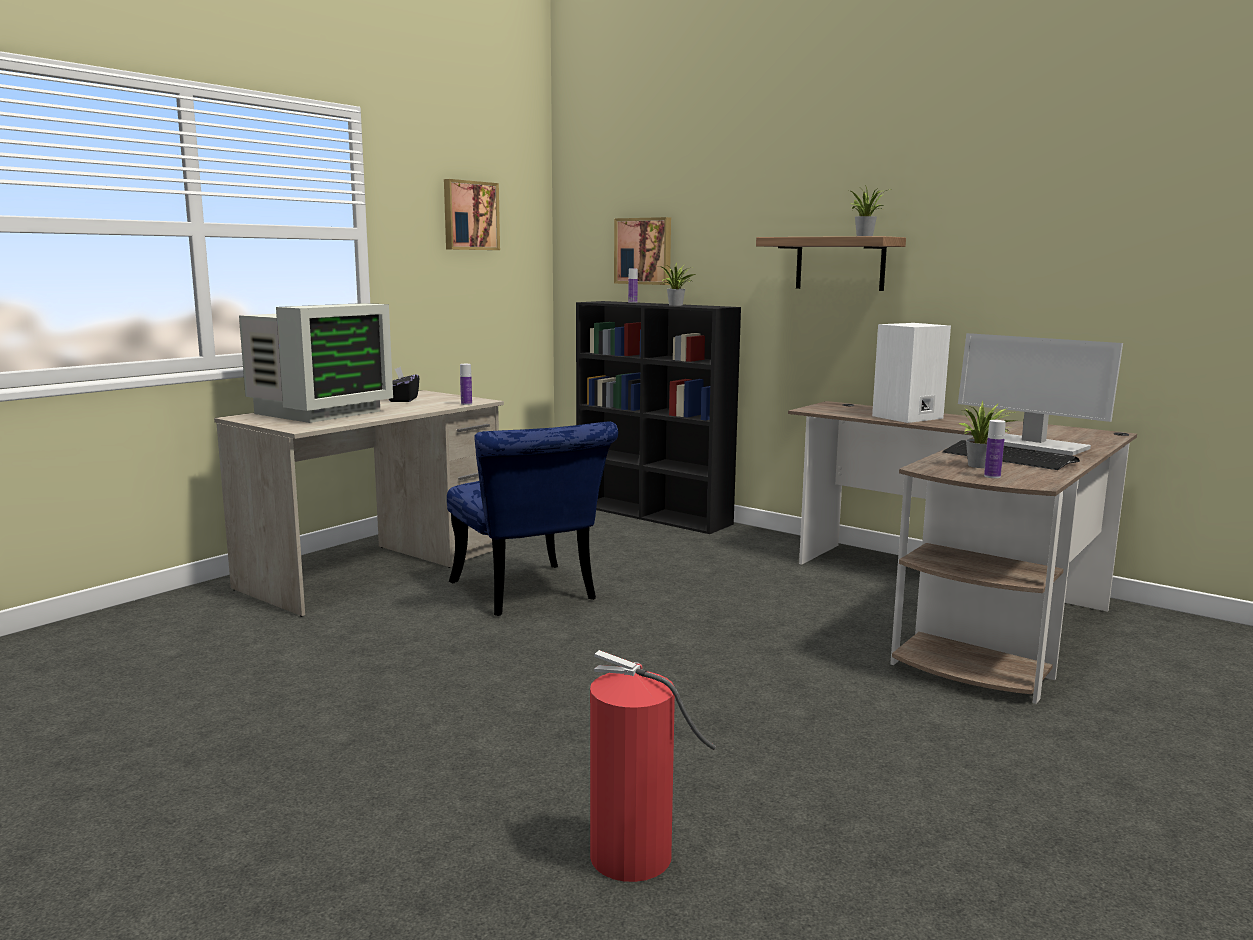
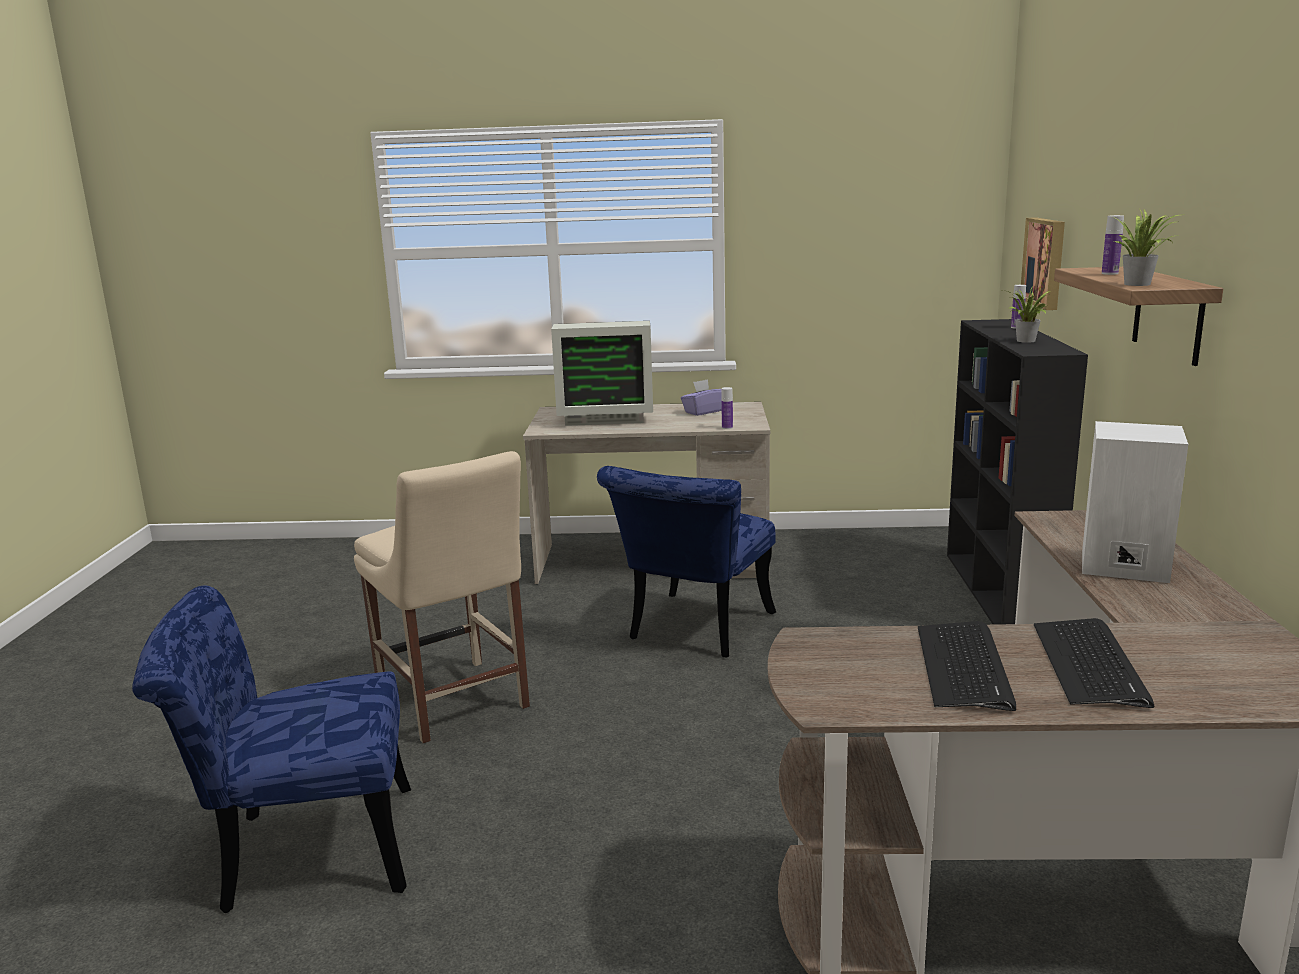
camera: 55 degrees right, 5 degrees up
black tissue box [389,367,419,402] -> purple tissue box [681,379,722,416]
picture [444,179,500,250] -> none
fire extinguisher [590,650,716,882] -> blue chair [132,585,411,913]
monitor [958,333,1123,456] -> keyboard [1034,618,1154,708]
potted plant [959,400,1017,468] -> none
bottle [984,420,1006,478] -> bottle moved to [1102,215,1124,275]
none -> beige chair [354,451,530,743]

